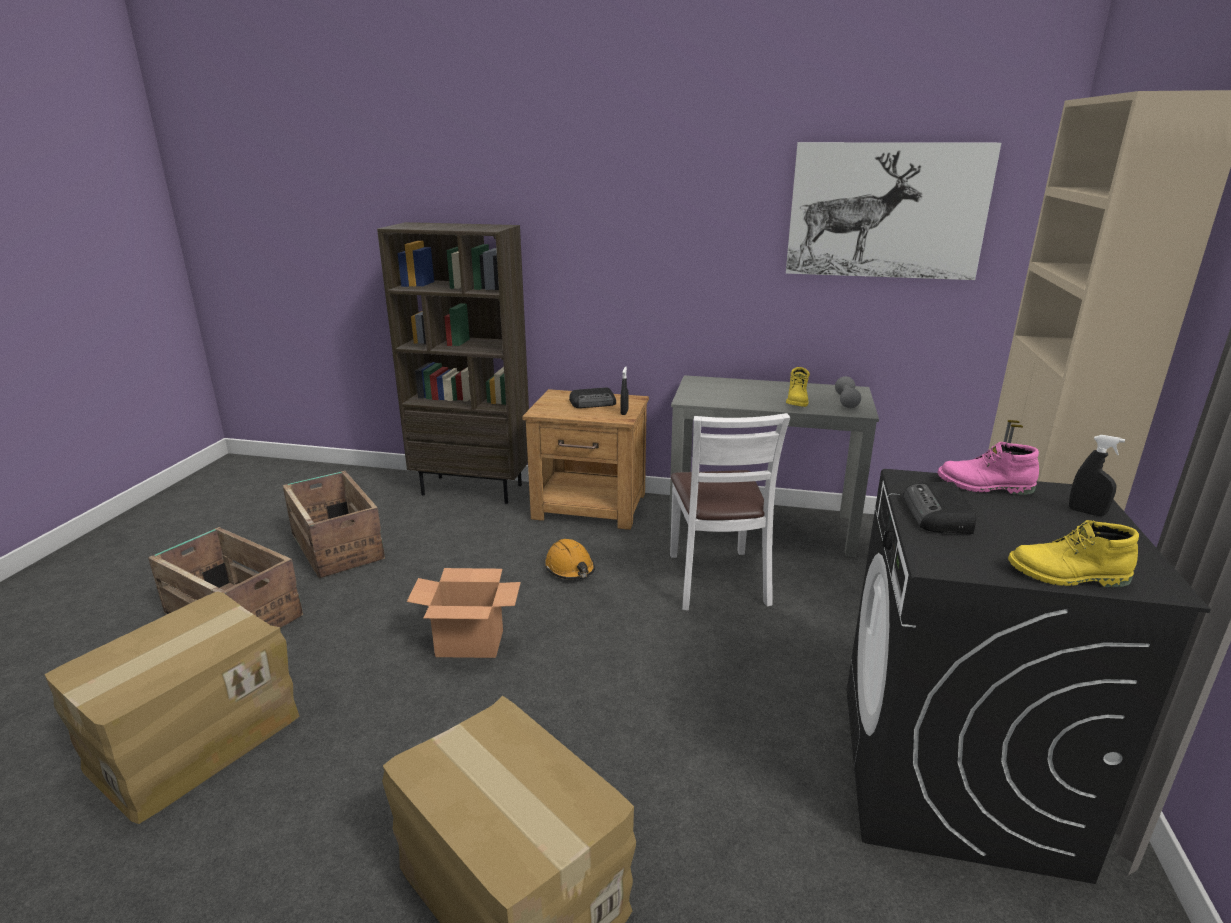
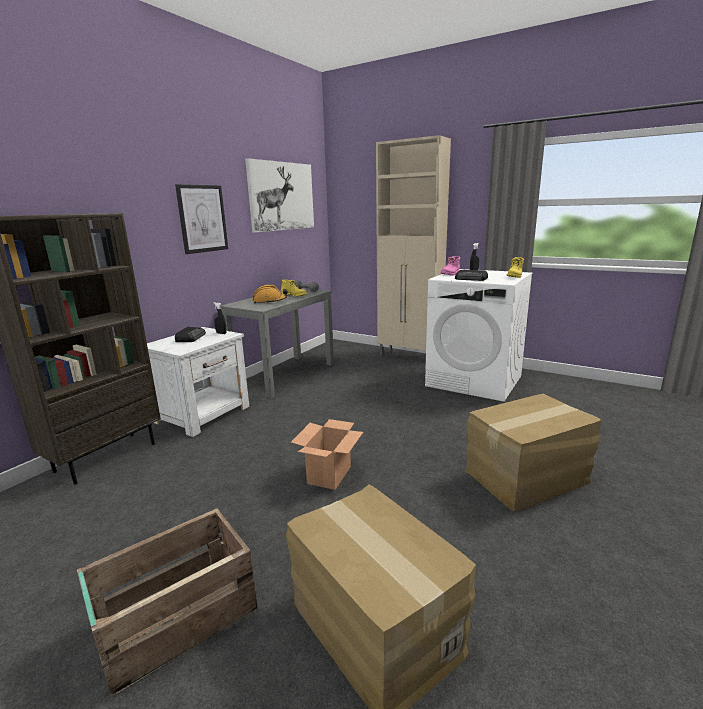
camera: 70 degrees left, 5 degrees down
crate [283,471,385,578] -> none
brown nightstand [522,389,649,530] -> white nightstand [147,327,249,437]
orange hard hat [545,539,595,579] -> orange hard hat moved to [253,285,288,303]
white chair [670,413,790,611] -> none
black washing machine [847,469,1211,884] -> white washing machine [425,269,532,402]
none -> picture [175,184,228,254]

